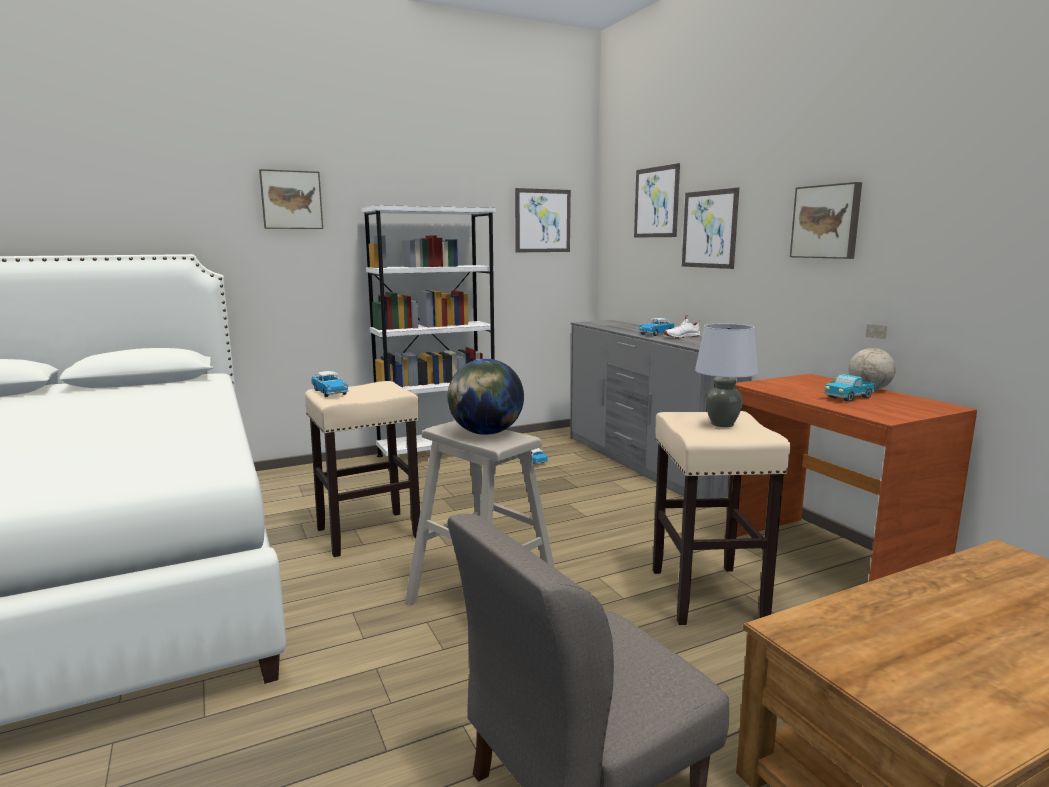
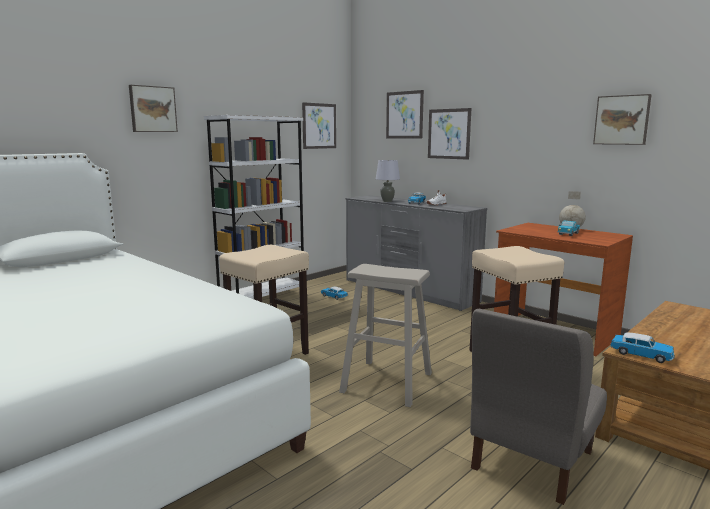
camera: 20 degrees left, 0 degrees up
toy car [312,371,349,397] -> toy car moved to [610,332,675,363]
globe [447,359,524,435] -> none
grey table lamp [695,324,758,427] -> grey table lamp moved to [376,160,400,202]
picture [790,182,862,259] -> picture moved to [593,94,652,145]

